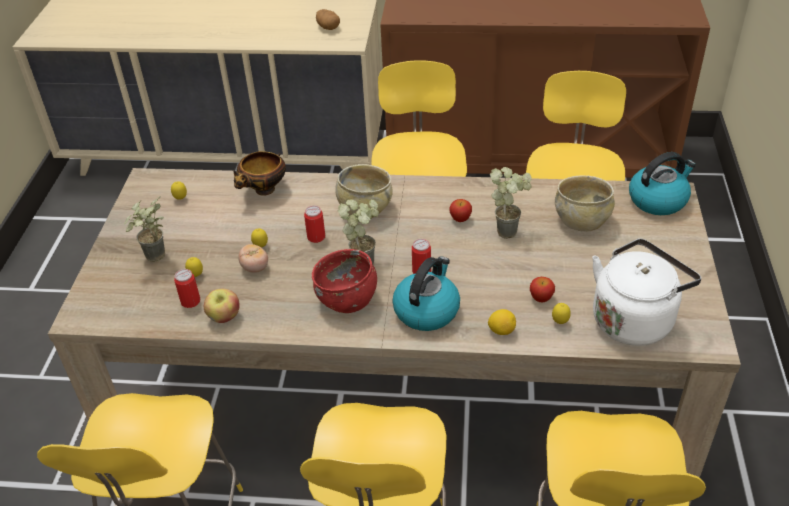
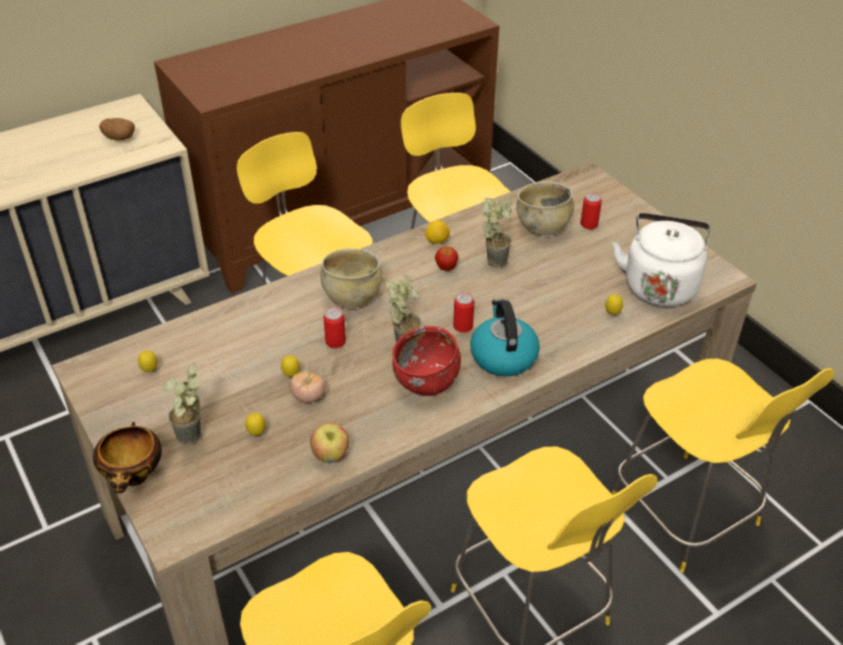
camera: 40 degrees left, 0 degrees up
can [174,269,200,308] -> can moved to [580,192,602,229]
bowl [234,151,286,196] -> bowl moved to [93,422,162,494]
lemon [488,309,516,335] -> lemon moved to [425,220,450,244]
apple [530,277,555,302] -> none
kettle [629,152,696,215] -> none

